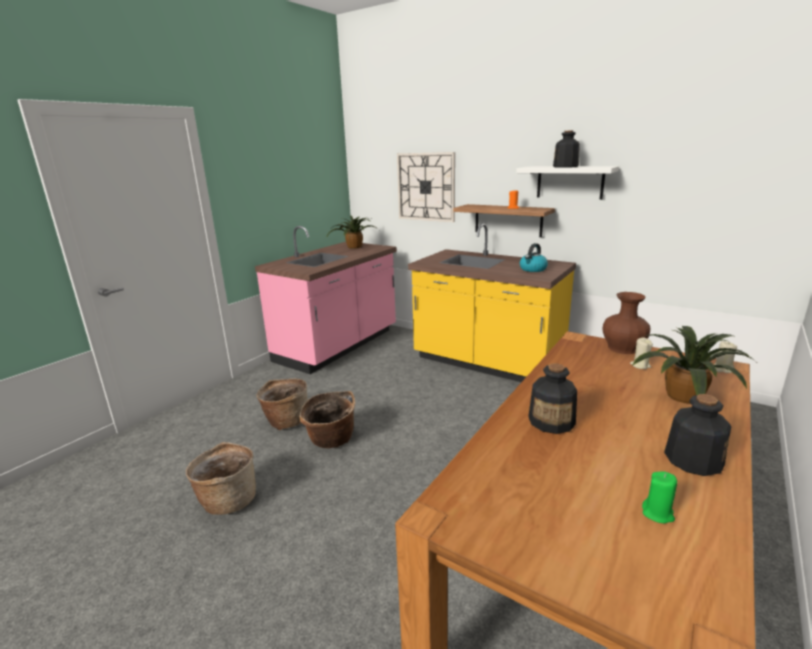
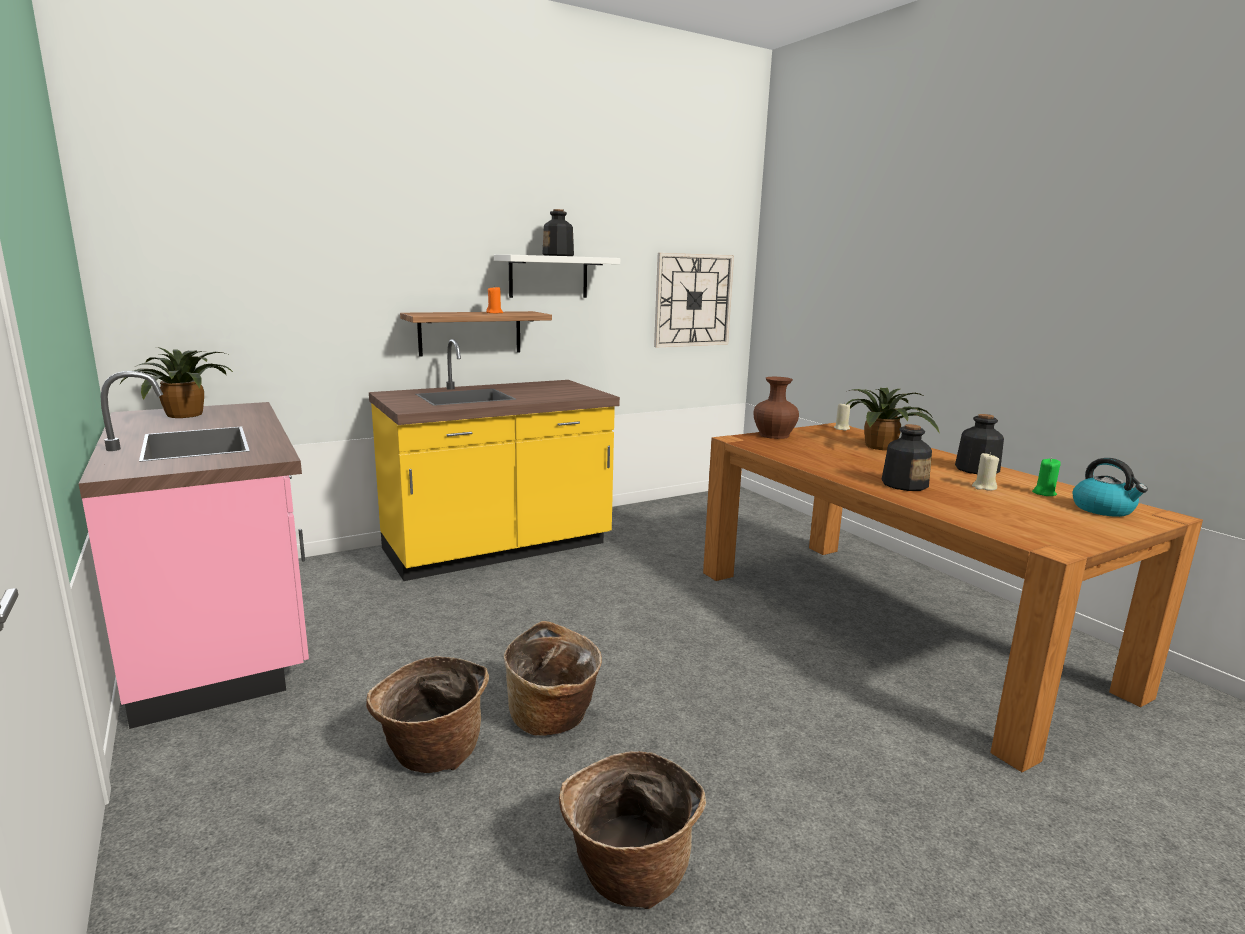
camera: 65 degrees left, 5 degrees down
wall clock [397,152,455,222] -> wall clock moved to [654,253,734,347]
kettle [520,243,548,272] -> kettle moved to [1072,458,1148,517]
beige candle [630,338,653,369] -> beige candle moved to [972,453,999,491]

